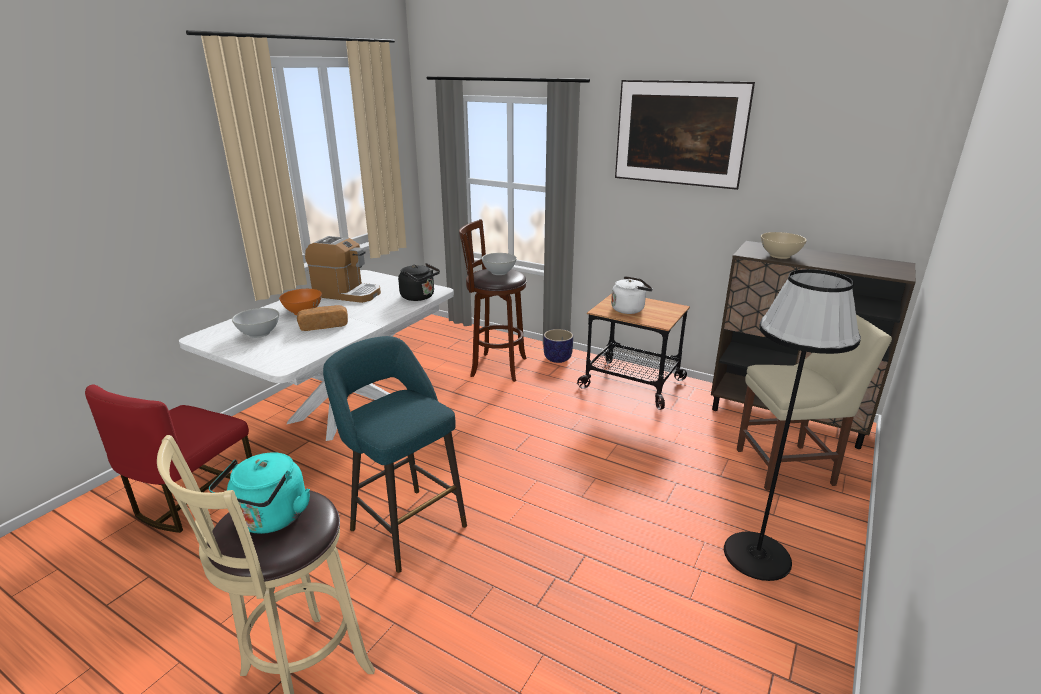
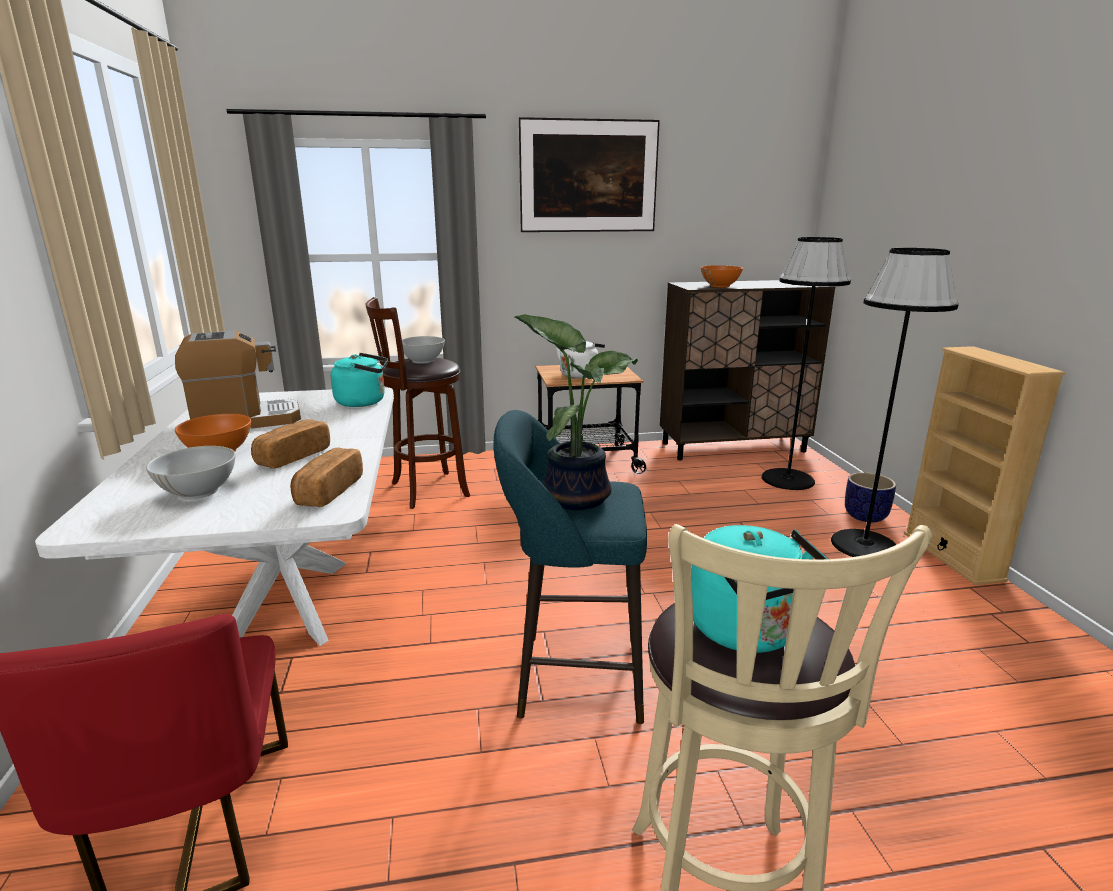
camera: 40 degrees left, 5 degrees down
black kettle [398,263,440,301] -> turquoise kettle [331,353,388,407]
planter [543,329,573,363] -> planter moved to [845,472,896,522]
beige chair [737,314,892,491] -> black floor lamp [761,237,851,490]
beige bowl [761,232,807,259] -> orange bowl [701,265,743,287]
none -> bread [290,448,363,507]
none -> potted plant [514,314,638,510]
none -> beige bookcase [904,346,1066,585]

